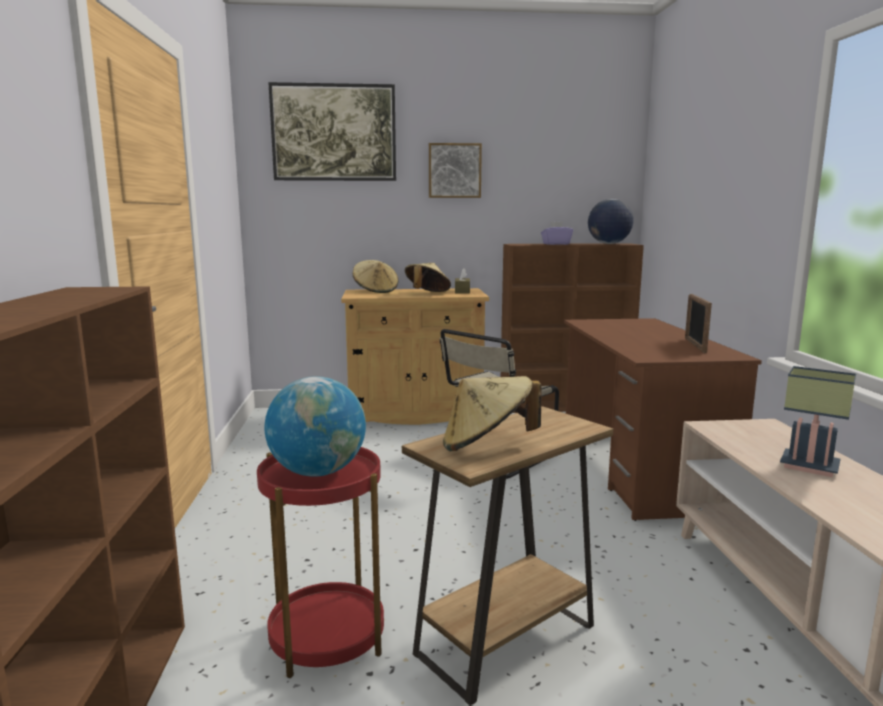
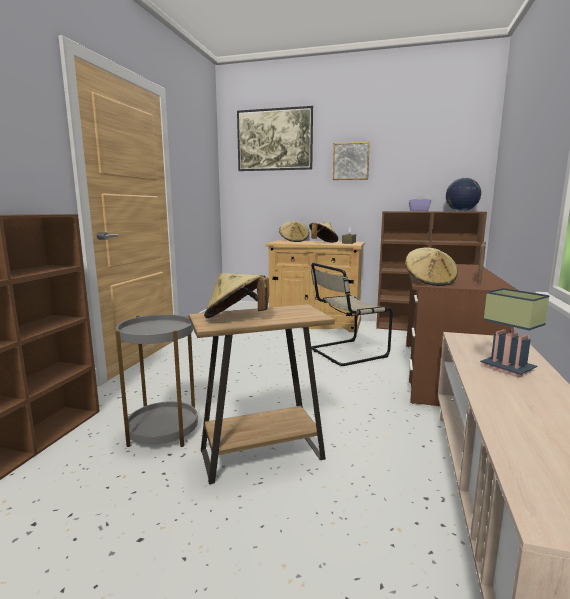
camera: 20 degrees right, 0 degrees up
red side table [257,447,384,679] -> grey side table [115,314,198,447]
globe [265,376,366,477] -> none
none -> beige hat [405,248,458,286]

